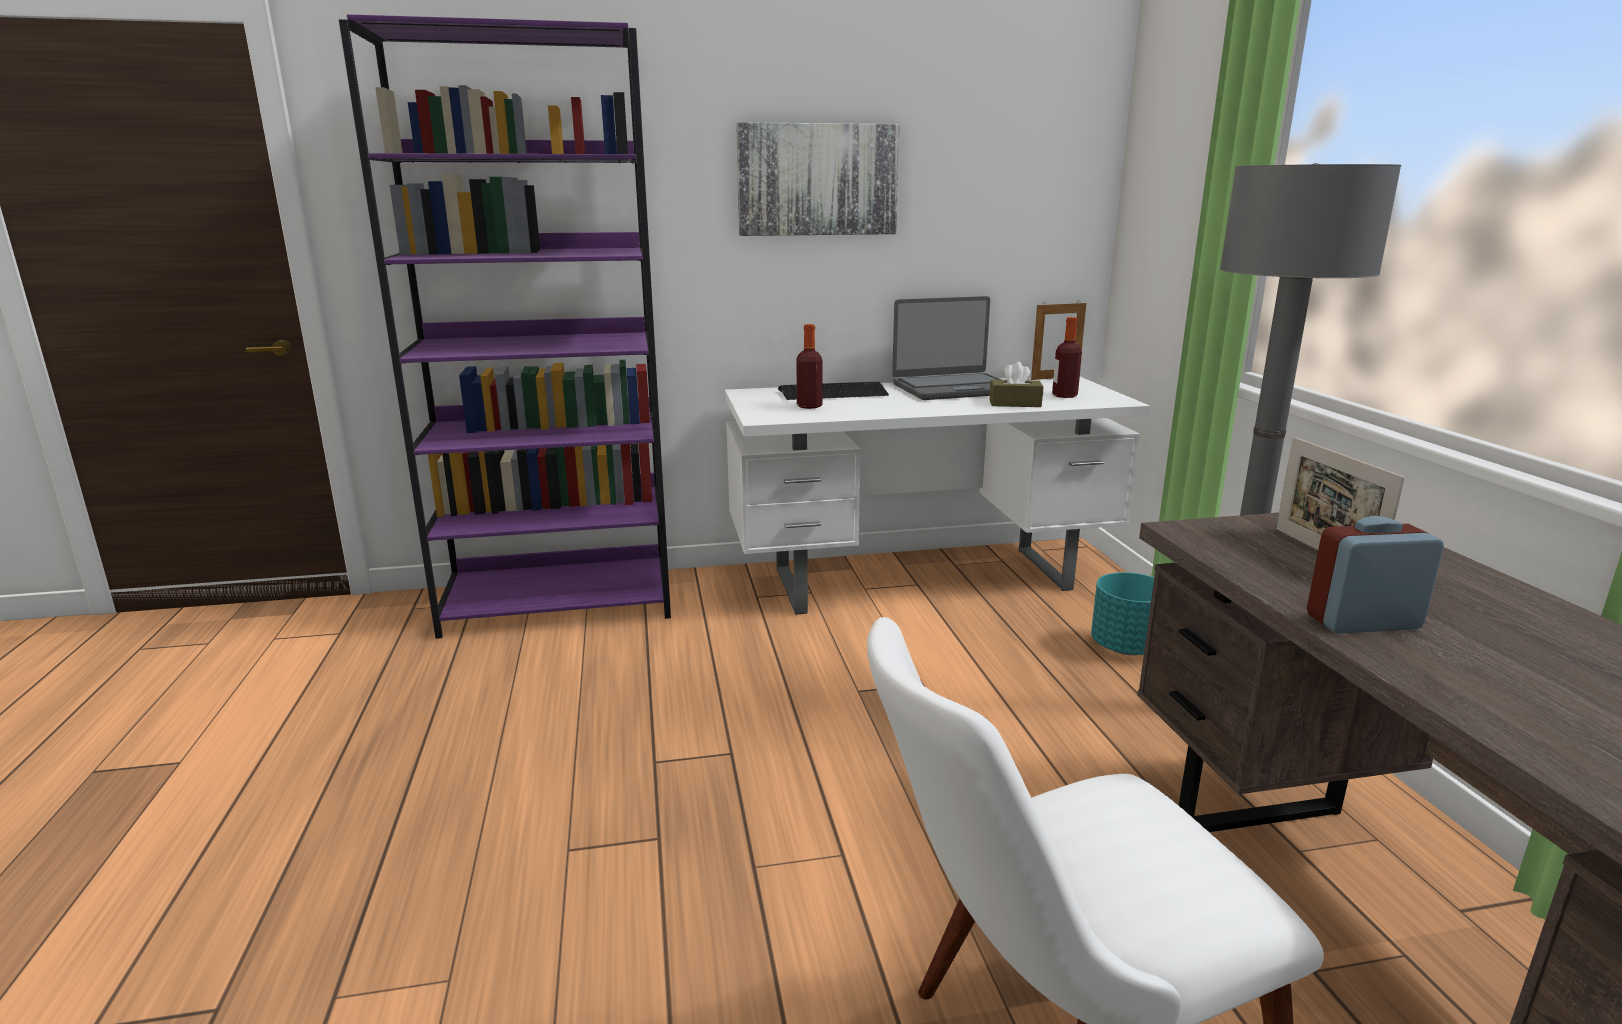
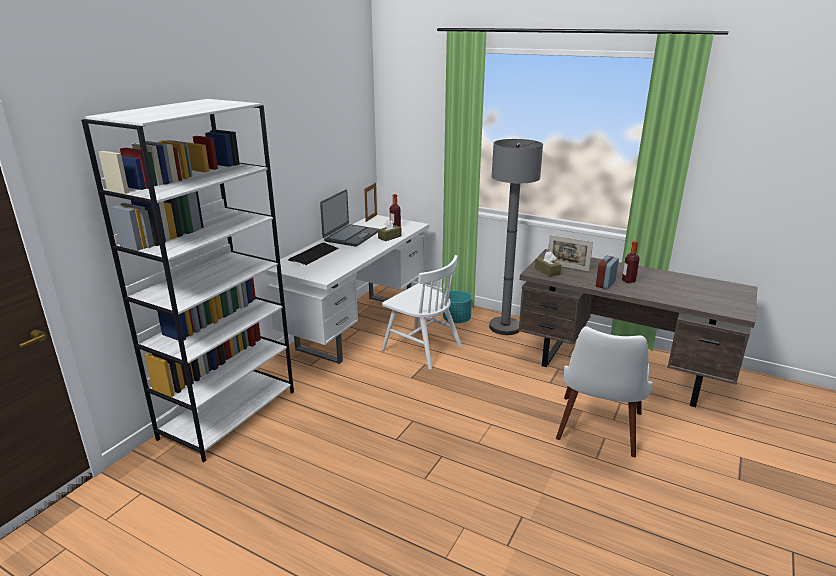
camera: 50 degrees left, 5 degrees up
purple bookcase [339,14,671,639] -> white bookcase [81,99,294,462]
picture [736,122,900,236] -> none
bottle [796,324,823,409] -> bottle moved to [622,241,640,283]
none -> white chair [381,255,462,370]
none -> brown tissue box [535,252,561,277]

